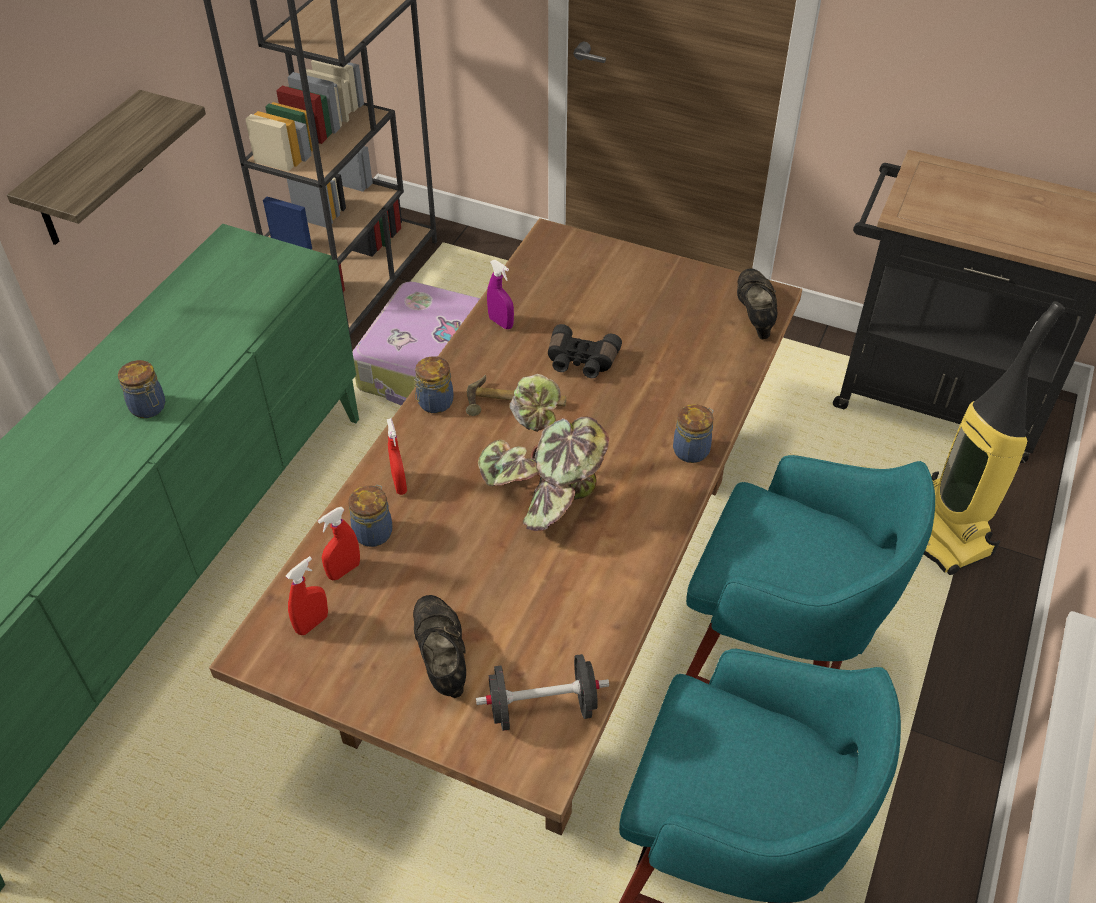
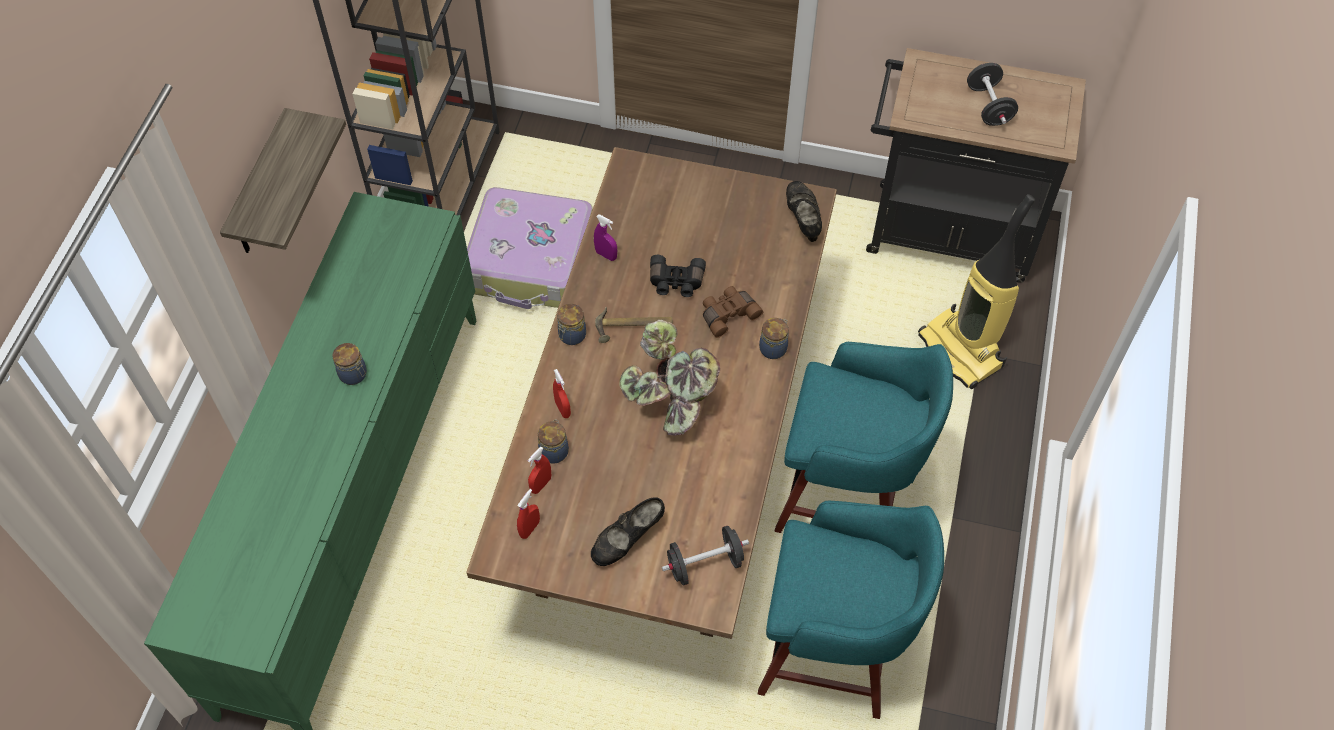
camera: 10 degrees left, 10 degrees up
black shoe [413,595,466,698] -> black shoe turned 105 degrees counterclockwise [591,497,665,566]
none -> brown binoculars [703,286,763,338]
none -> black dumbbell [967,63,1018,126]

